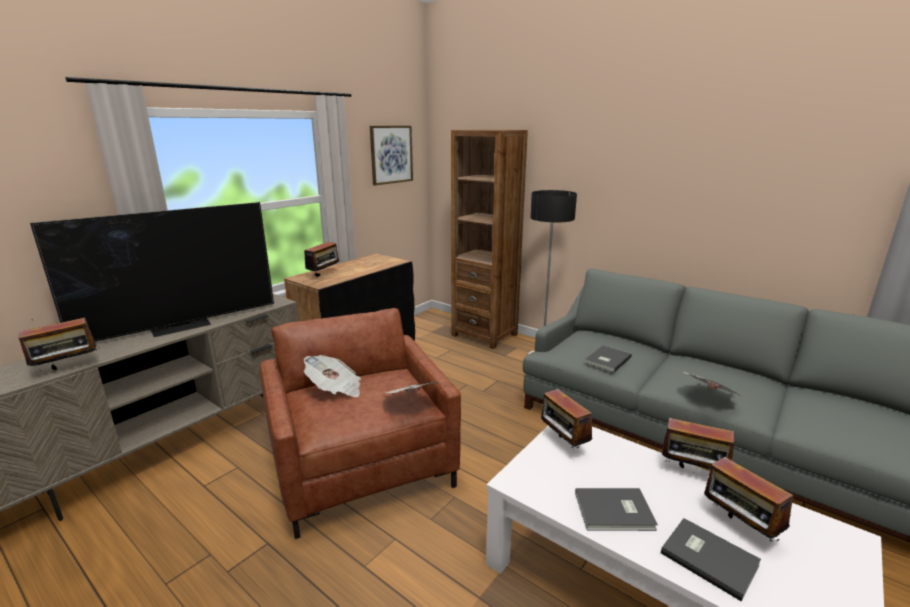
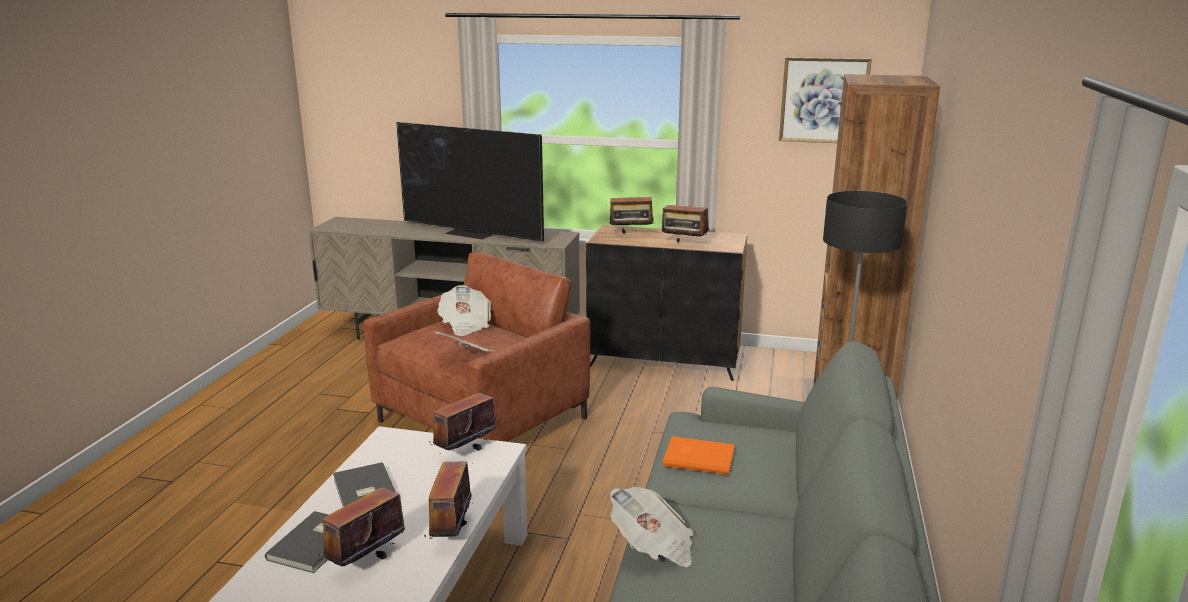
camera: 65 degrees right, 0 degrees up
radio [15,318,100,372] -> radio moved to [661,197,709,243]
grey book [585,345,632,372] -> orange book [663,436,734,475]

